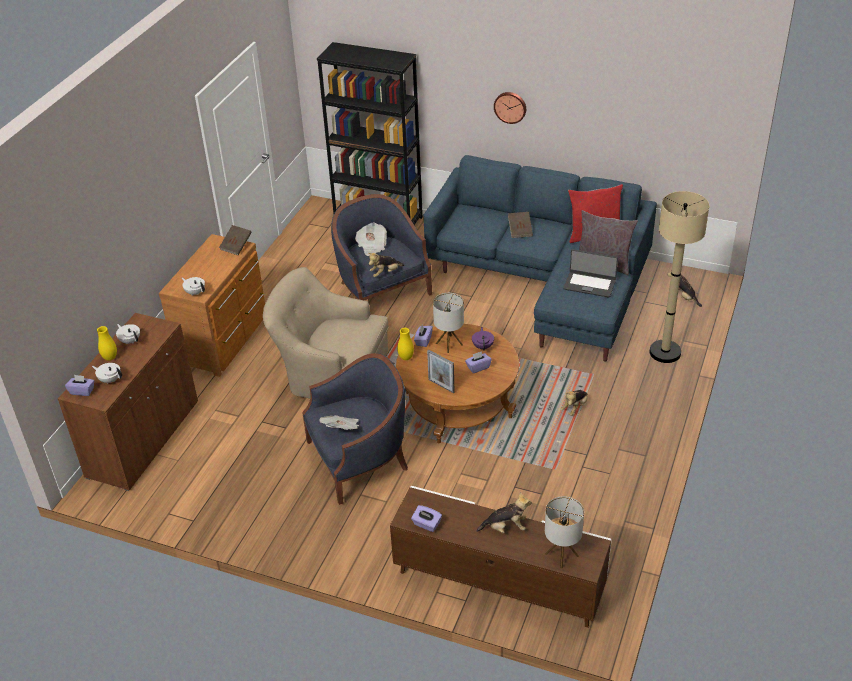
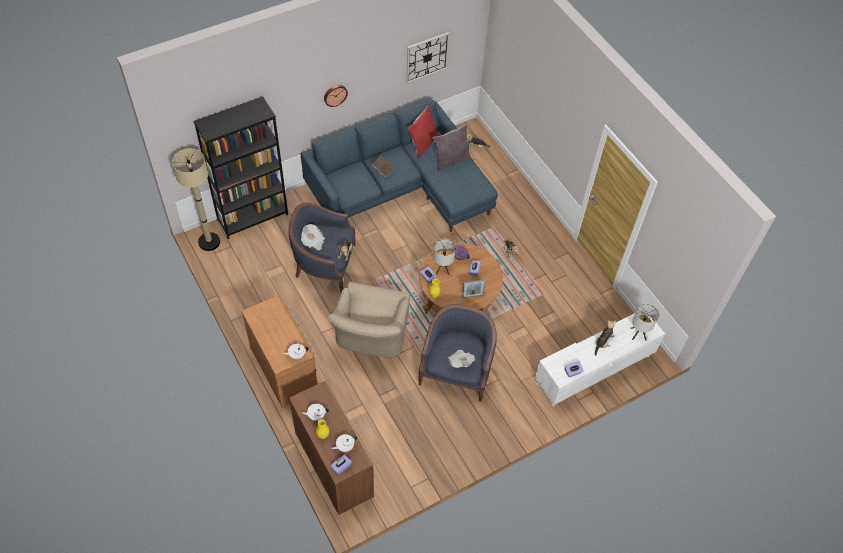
camera: 55 degrees left, 15 degrees up
brown book [219,225,252,255] -> none
beige armchair [263,267,388,398] -> beige armchair turned 45 degrees counterclockwise [327,282,410,358]
brown tv stand [390,486,612,628] -> white tv stand [535,313,665,407]
laptop [563,249,618,298] -> none
beige floor lamp [649,191,709,363] -> beige floor lamp moved to [172,148,220,251]
none -> wall clock [406,32,450,83]

